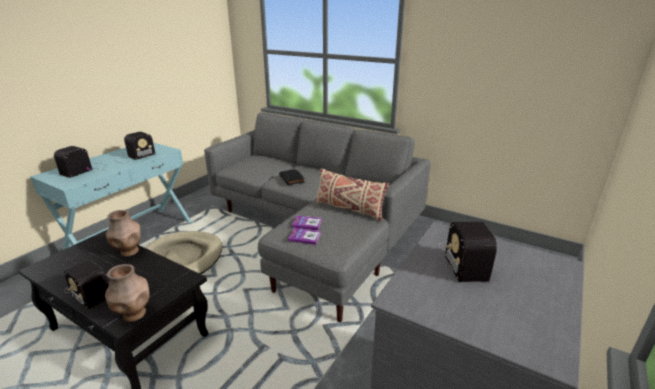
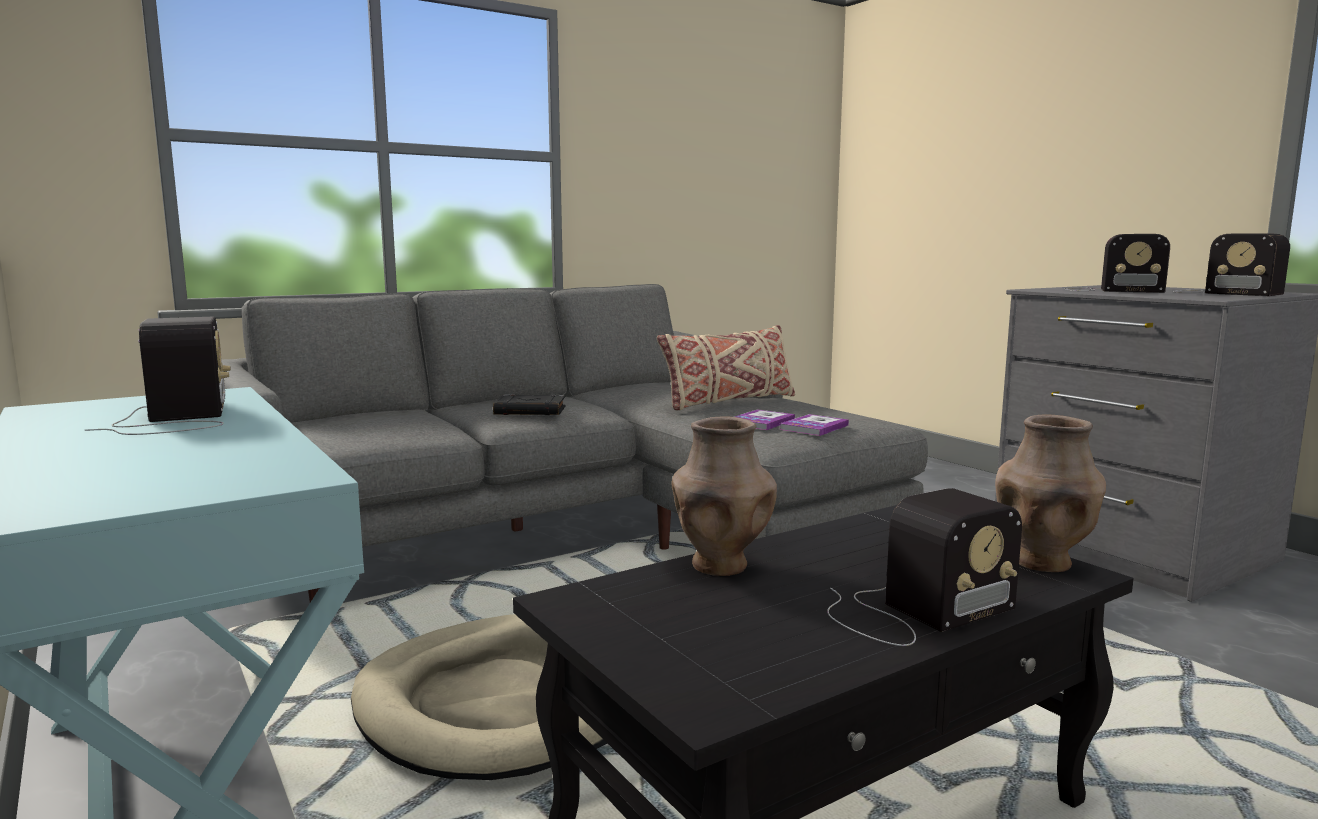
camera: 65 degrees left, 15 degrees down
radio [54,146,107,178] -> radio moved to [1173,233,1290,296]

